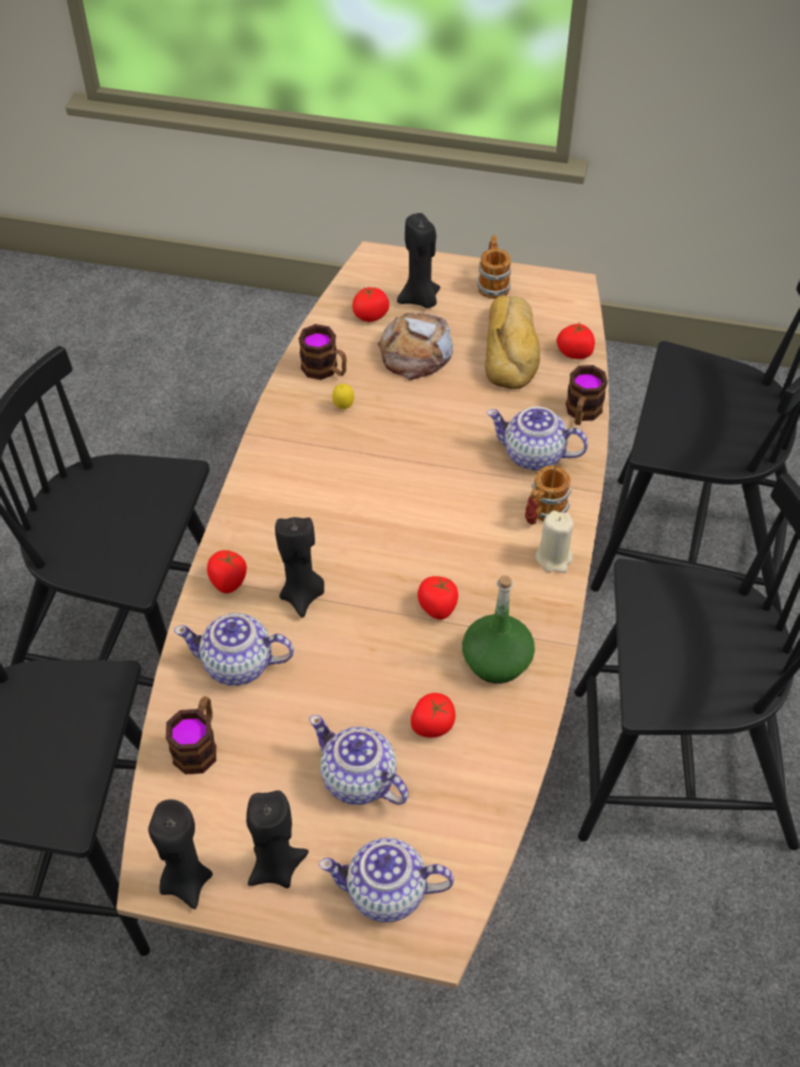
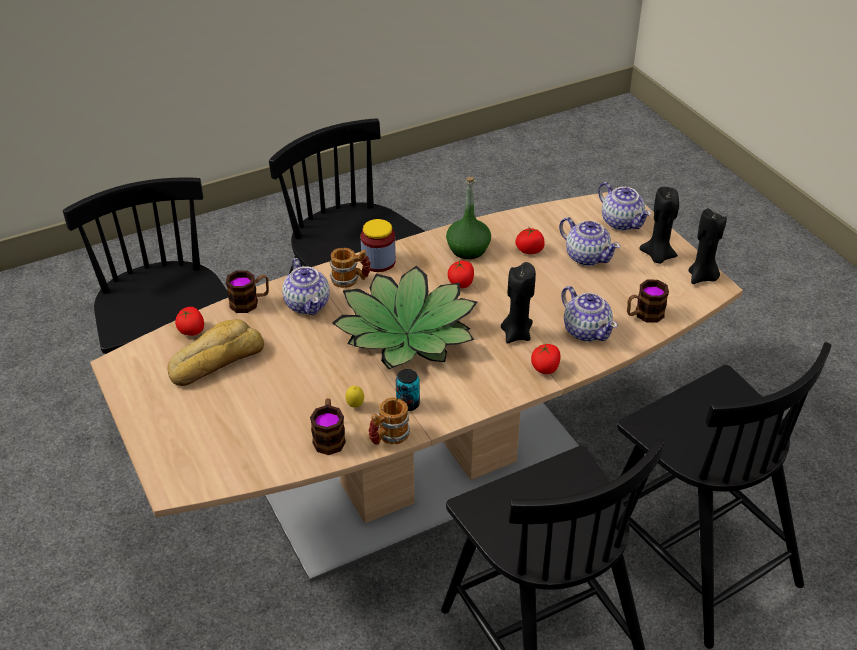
camera: 130 degrees left, 10 degrees down
teapot [309,715,409,805] -> teapot turned 45 degrees counterclockwise [559,217,620,266]
tomato [352,286,389,322] -> none
bread [378,313,453,380] -> none
black candle [397,213,440,308] -> none
mug [477,235,511,299] -> mug moved to [368,397,410,445]
beige candle [535,511,574,573] -> jar [361,219,396,272]
none -> potted plant [332,265,477,369]
none -> can [396,369,420,411]

